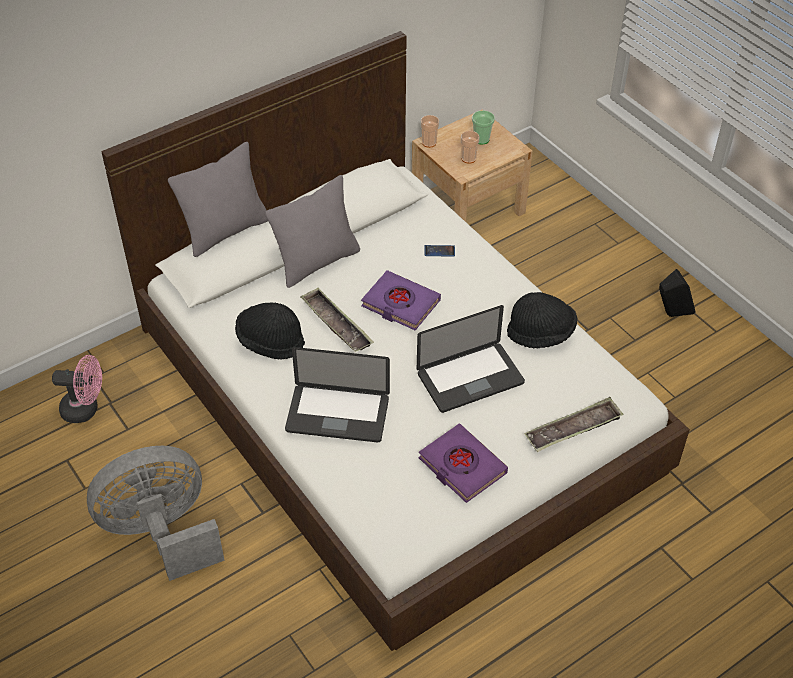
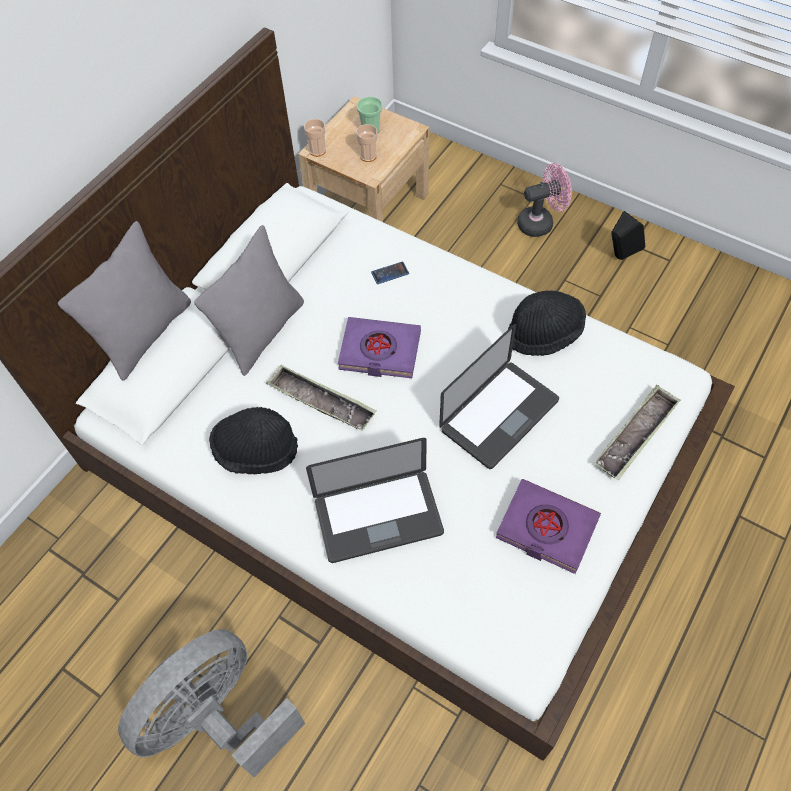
camera: 20 degrees left, 10 degrees up
pink fan [52,355,102,423] -> pink fan moved to [517,163,572,237]

